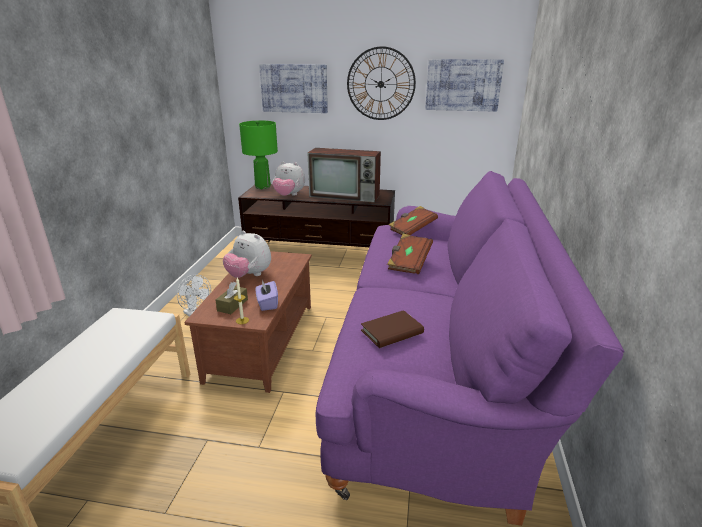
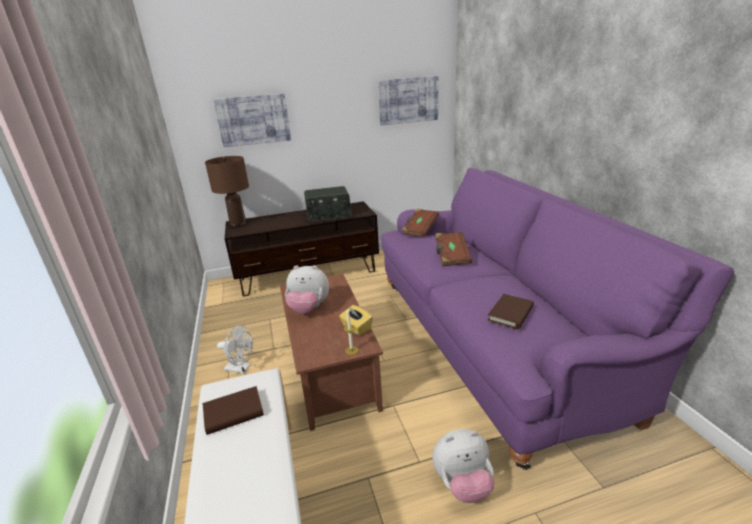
camera: 25 degrees left, 0 degrees up
brown tissue box [216,282,248,314] -> none
green table lamp [239,120,278,189] -> brown table lamp [205,156,249,226]
purple tissue box [256,280,278,311] -> yellow tissue box [339,305,373,336]
plush toy [272,162,305,196] -> plush toy moved to [432,429,495,503]
television [308,148,381,203] -> radio [304,186,351,222]
wall clock [347,46,416,120] -> none
none -> brown book [203,386,264,435]

